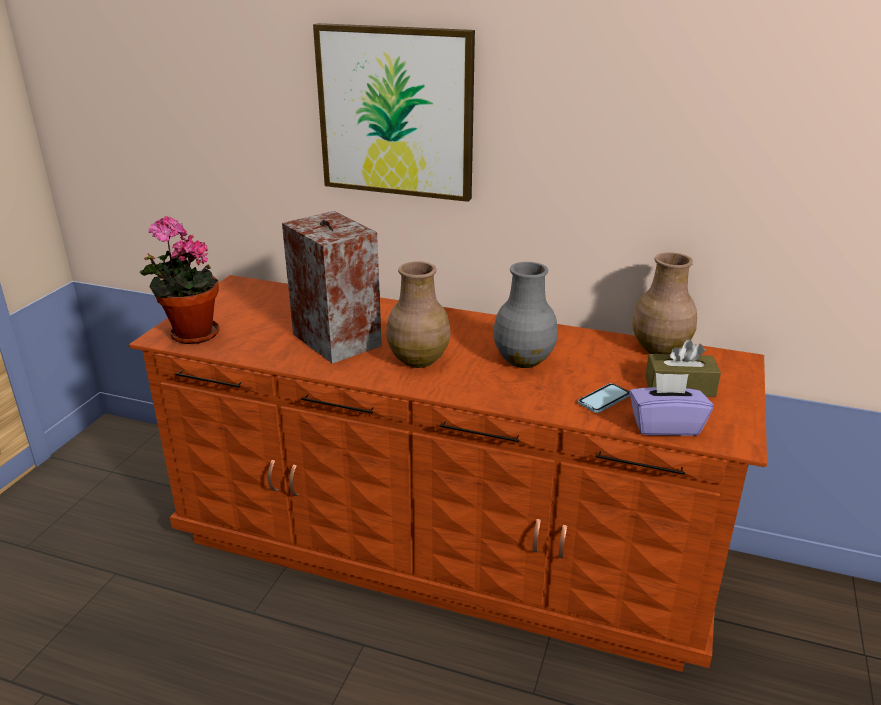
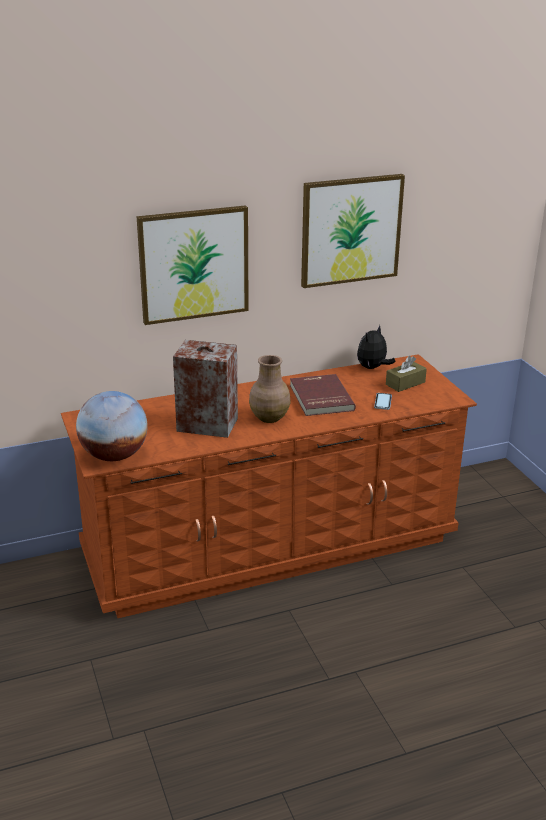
camera: 40 degrees left, 0 degrees up
potted plant [139,216,219,344] -> globe [76,391,148,461]
grey vase [493,262,558,368] -> red book [290,374,356,416]
purple tissue box [629,373,714,436] -> none
brown vase [632,252,697,354] -> plush toy [357,325,396,369]
none -> picture [301,174,405,288]

